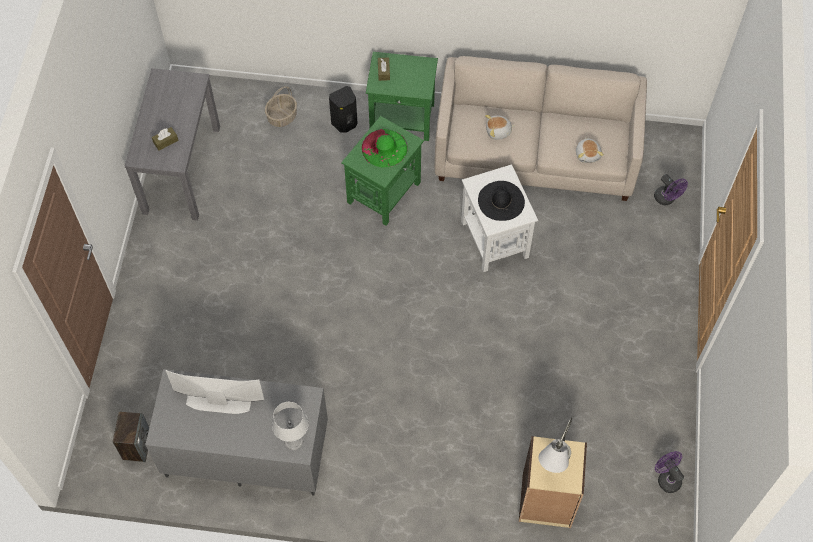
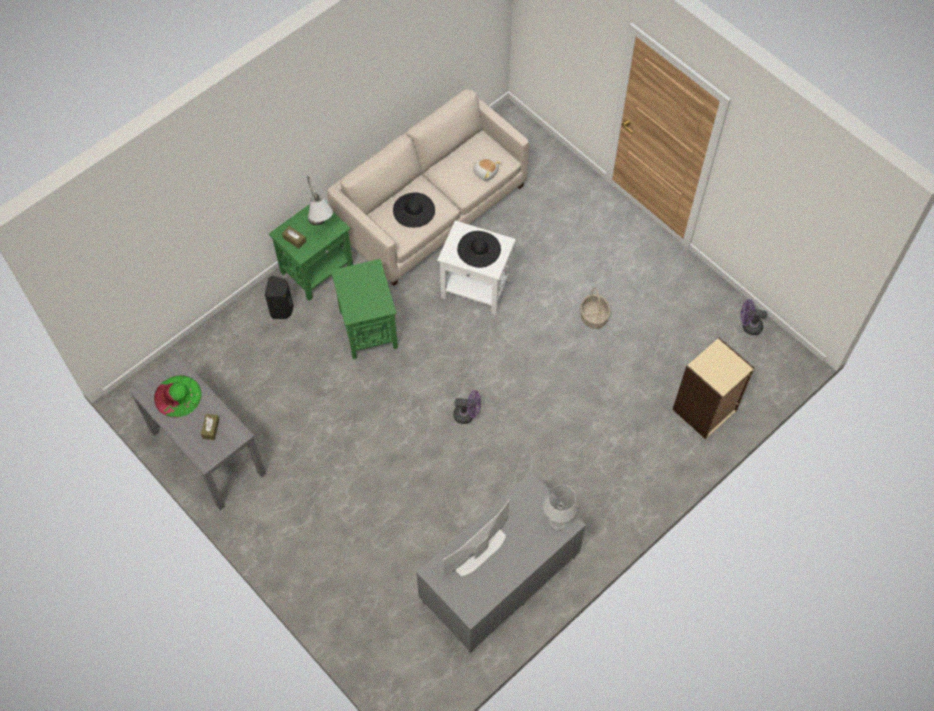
camera: 50 degrees left, 0 degrees up
speaker [113,412,149,462] -> none
basket [265,86,297,127] -> basket moved to [580,287,611,329]
green hat [362,129,408,168] -> green hat moved to [154,375,202,418]
plush toy [485,115,515,140] -> black hat [393,193,435,228]
grey table lamp [539,417,572,473] -> grey table lamp moved to [307,176,333,225]
purple fan [654,174,688,205] -> purple fan moved to [453,390,481,424]

